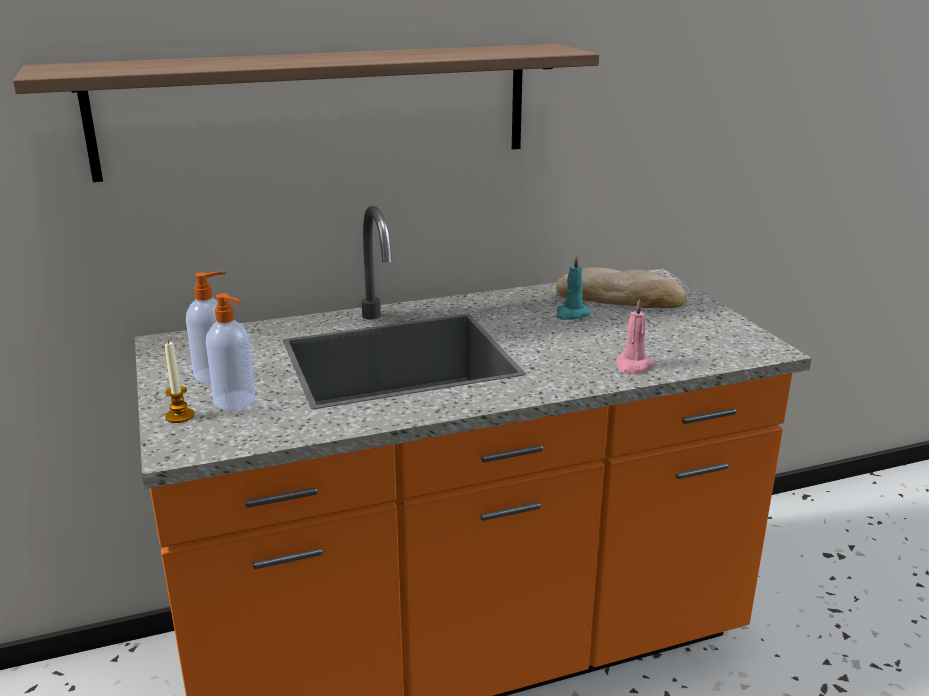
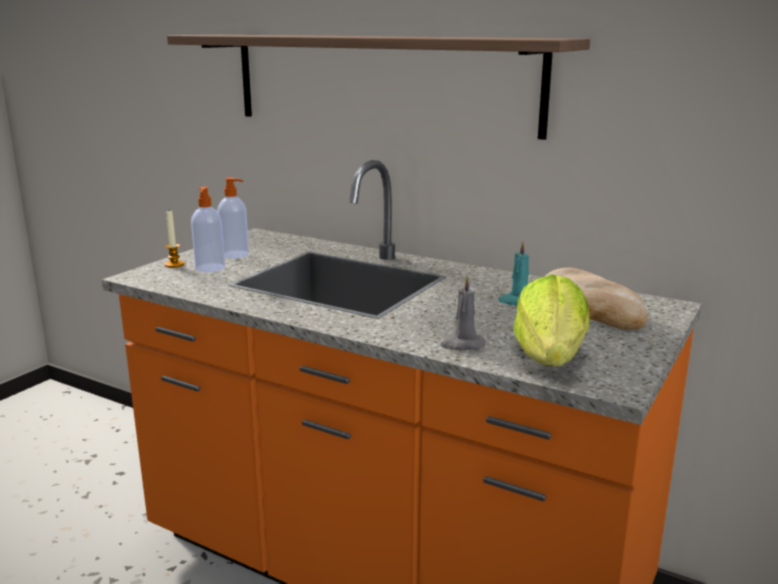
camera: 50 degrees right, 5 degrees down
pink candle [615,299,654,374] -> grey candle [440,276,485,350]
none -> lettuce [514,274,590,366]

